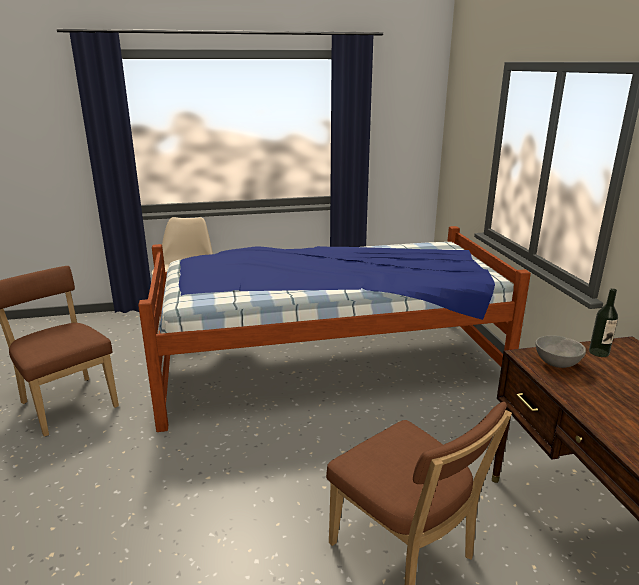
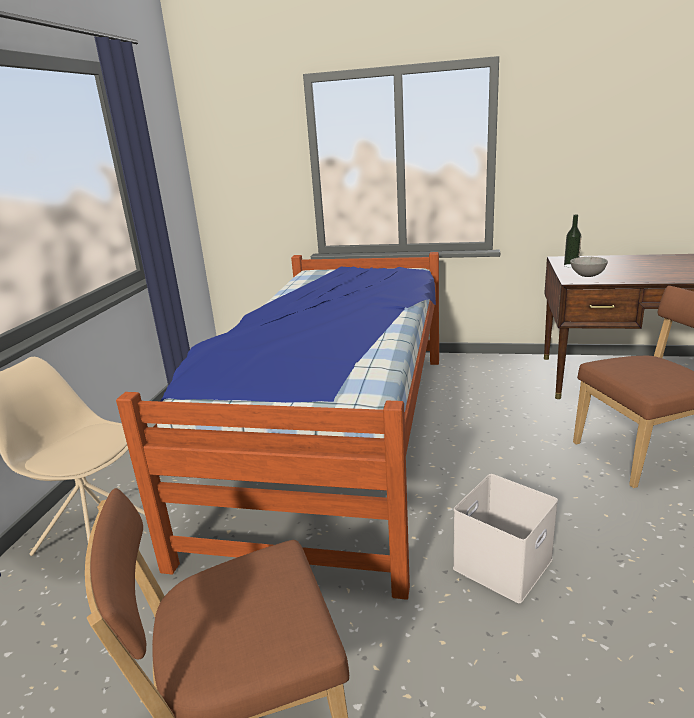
camera: 65 degrees left, 0 degrees up
none -> white storage box [453,474,558,603]

